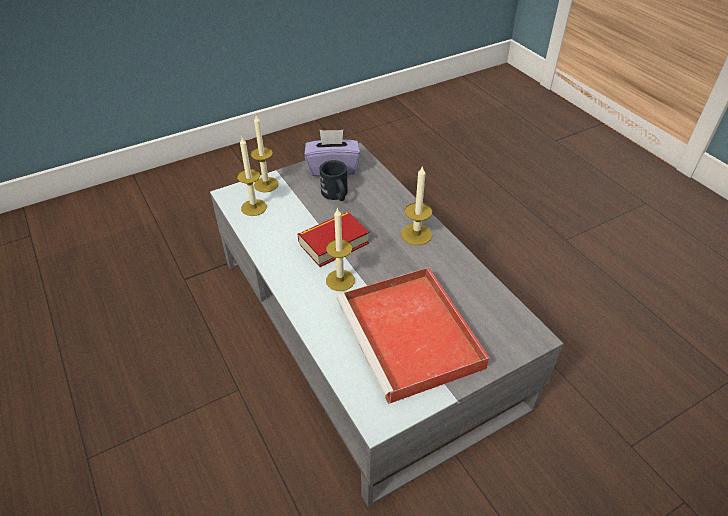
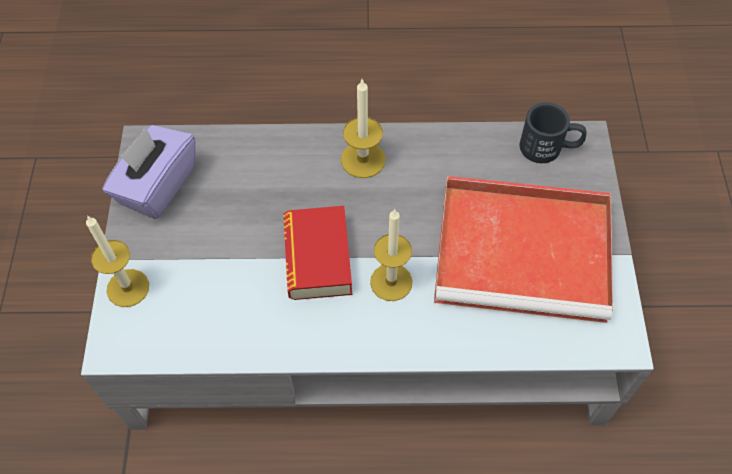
camera: 60 degrees left, 15 degrees up
candle [237,138,267,216] -> none
black mug [320,160,348,201] -> black mug moved to [520,102,587,163]

